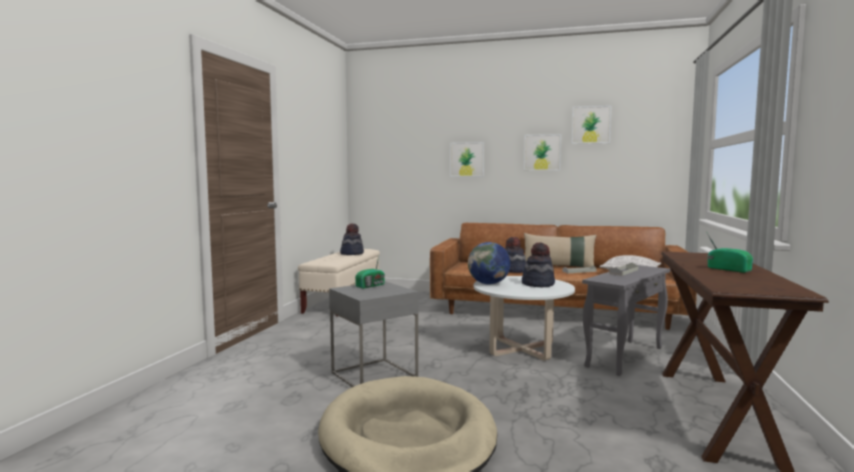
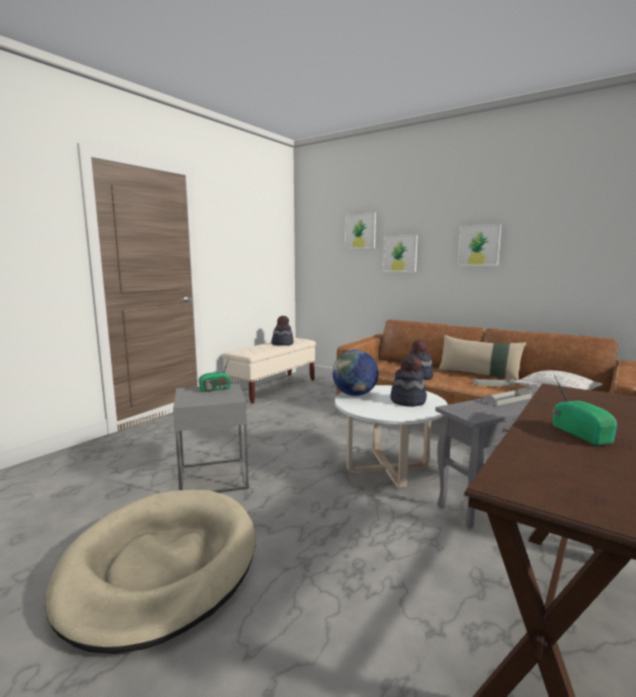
camera: 20 degrees right, 5 degrees up
picture [572,105,611,144] -> picture moved to [345,213,376,249]

